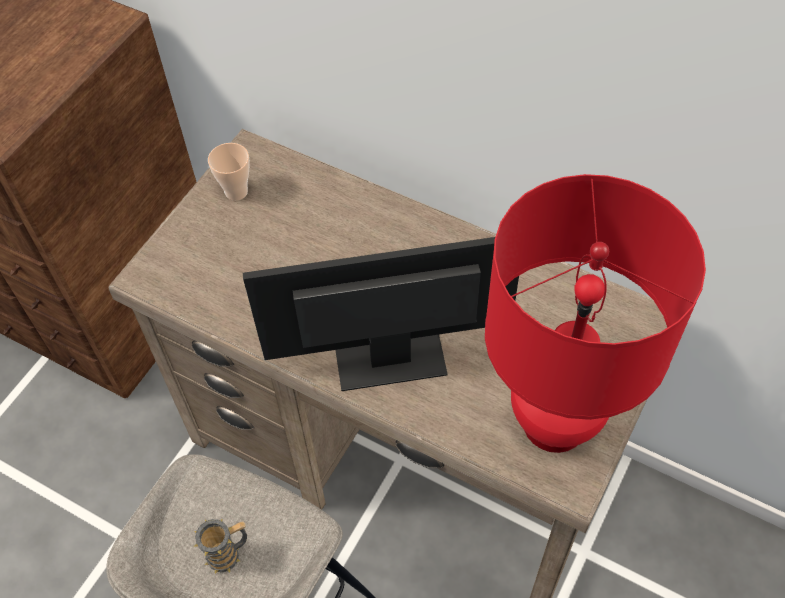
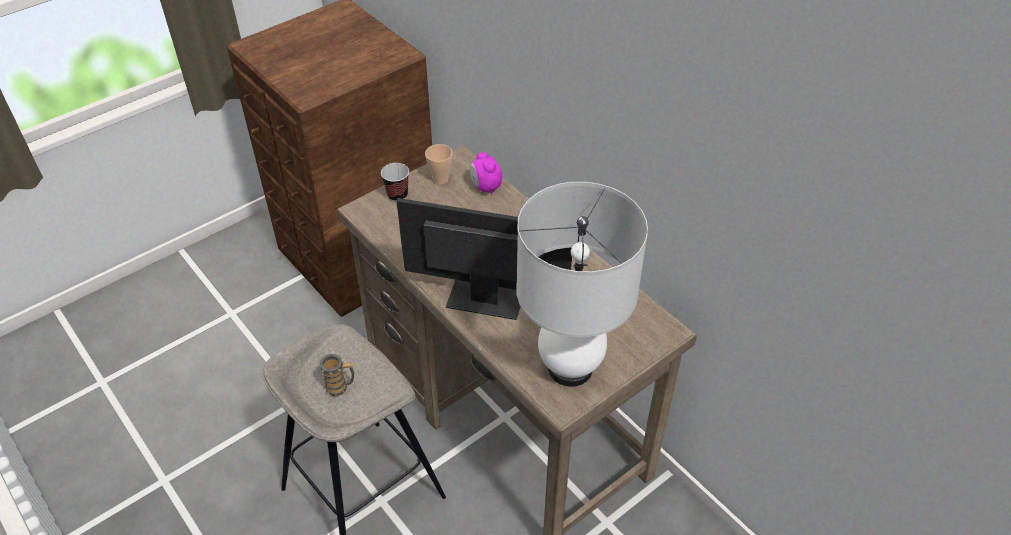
camera: 20 degrees right, 10 degrees down
red table lamp [485,174,706,453] -> white table lamp [516,182,648,387]
none -> cup [381,163,409,202]
none -> alarm clock [470,152,502,194]

